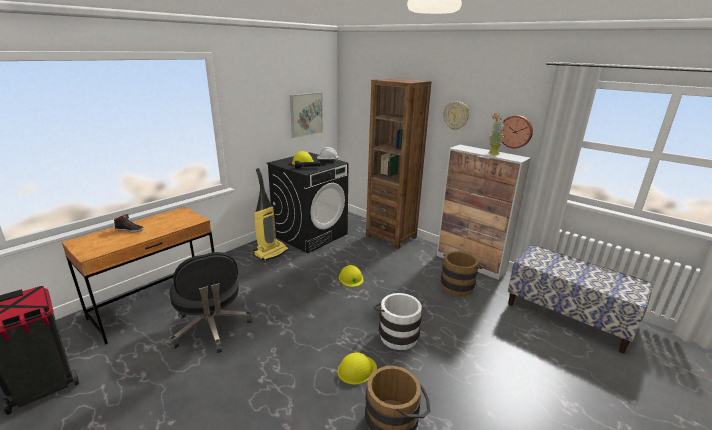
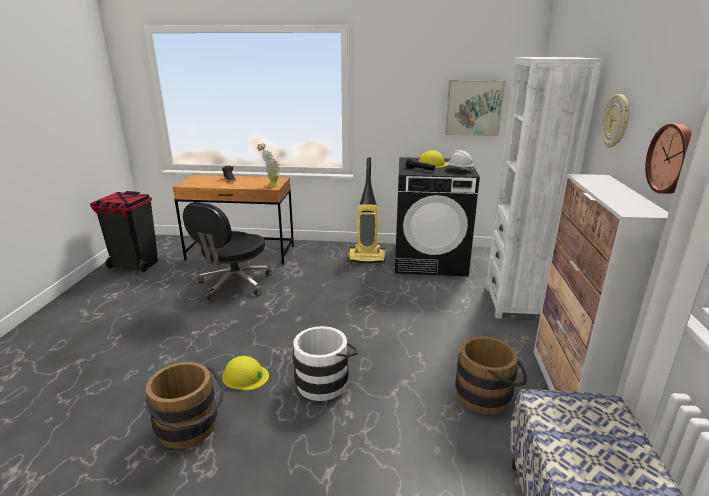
camera: 55 degrees right, 0 degrees up
yellow hard hat [339,265,364,287] -> none
brown bookcase [366,78,432,249] -> white bookcase [486,57,603,319]
potted plant [488,113,504,155] -> potted plant moved to [257,143,280,187]

